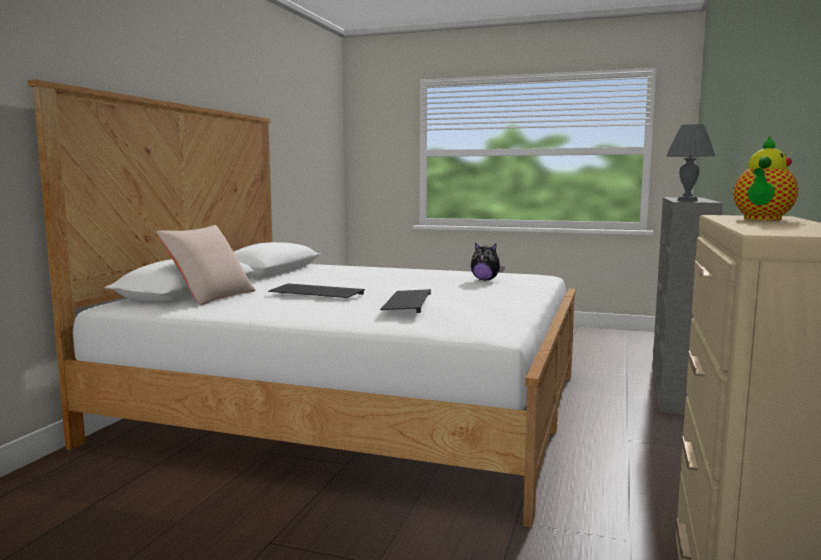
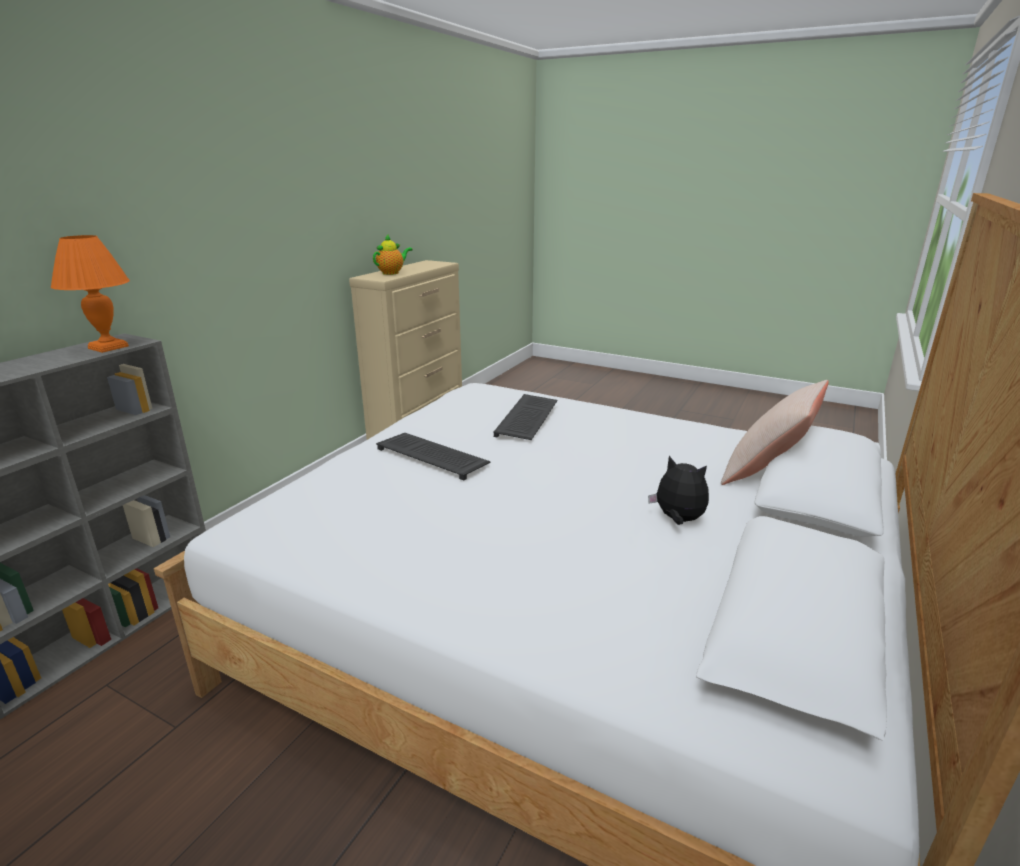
camera: 170 degrees left, 15 degrees up
keyboard [268,284,365,298] -> keyboard moved to [376,433,491,481]
plush toy [471,243,505,281] -> plush toy moved to [648,456,709,525]
grey table lamp [666,124,716,202] -> orange table lamp [51,235,130,353]

